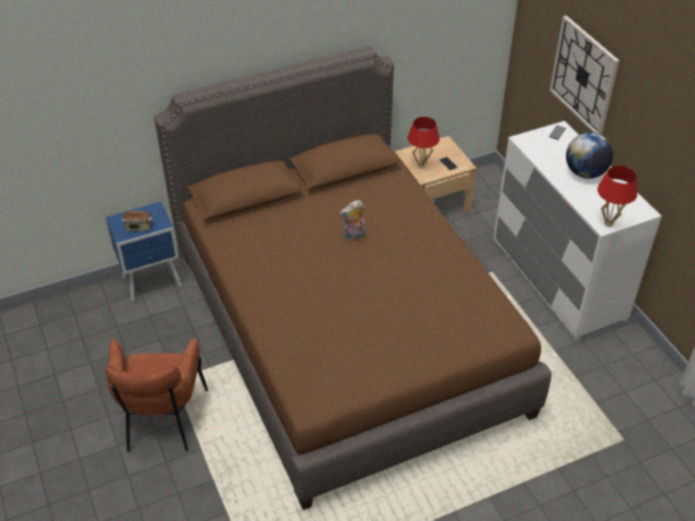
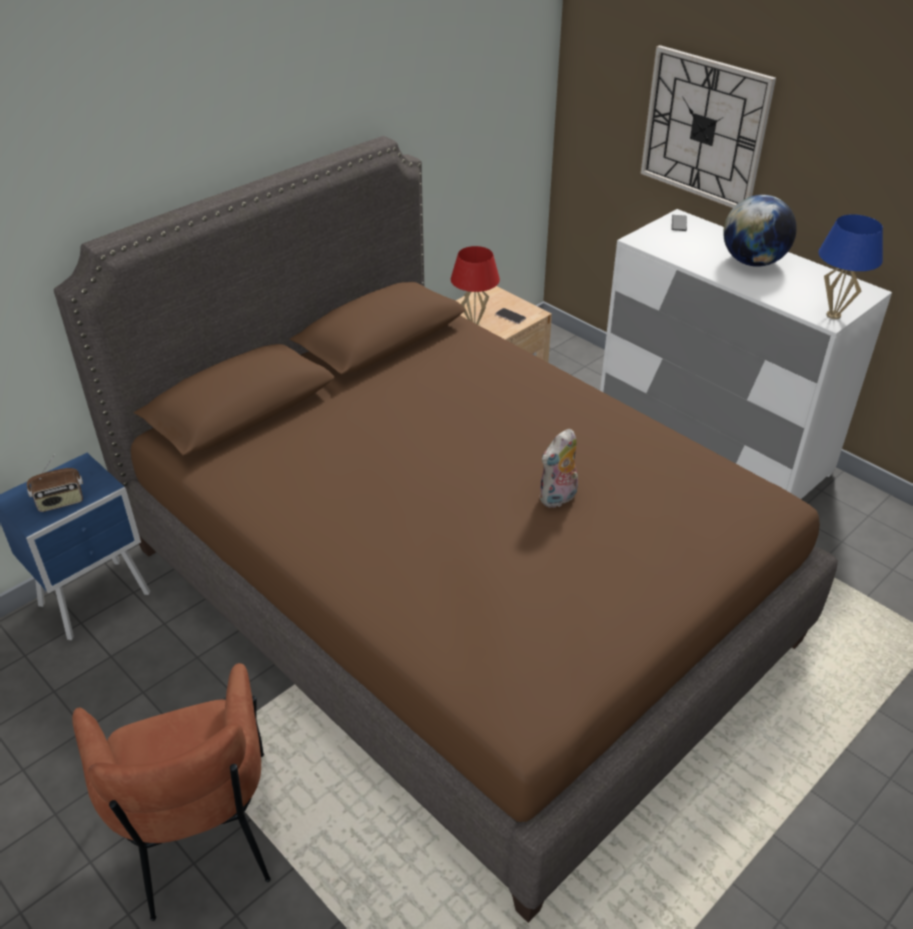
camera: 20 degrees left, 5 degrees down
plush toy [340,200,365,241] -> plush toy moved to [539,429,578,508]
red table lamp [597,166,637,227] -> blue table lamp [818,214,883,319]

